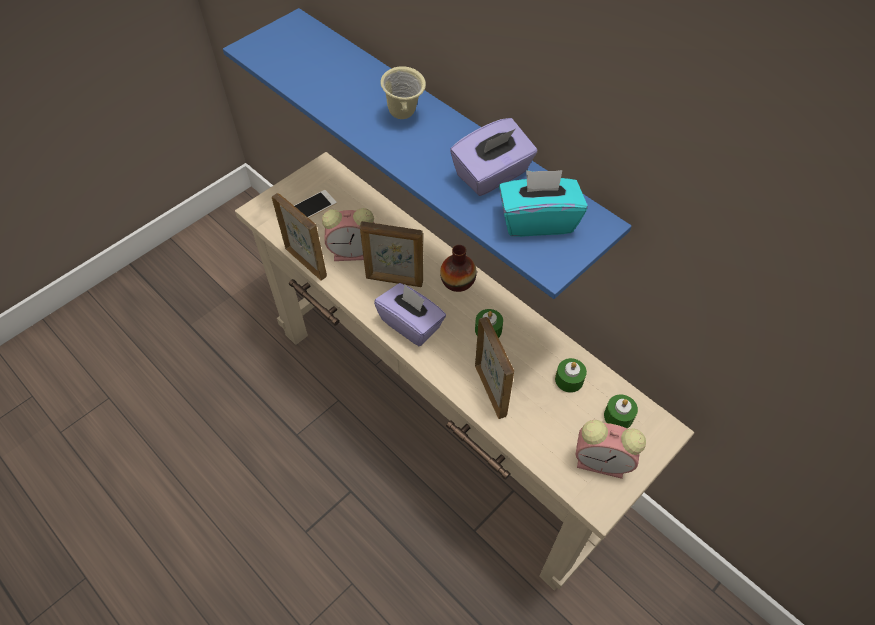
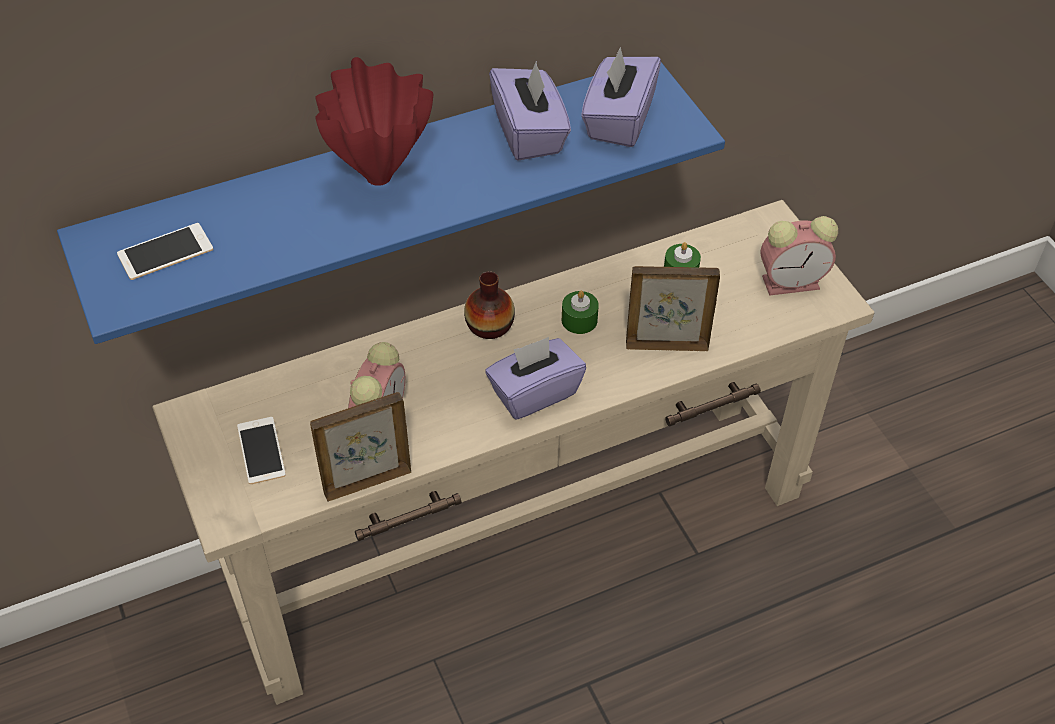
camera: 70 degrees left, 5 degrees down
picture frame [360,221,423,287] -> none
beige mug [380,66,426,119] -> red vase [315,57,434,186]
turquoise tissue box [499,170,588,237] -> purple tissue box [581,47,661,147]
alarm clock [576,420,646,479] -> alarm clock turned 45 degrees clockwise [760,216,838,296]
green candle [604,395,638,428] -> none
none -> phone [117,223,213,280]

